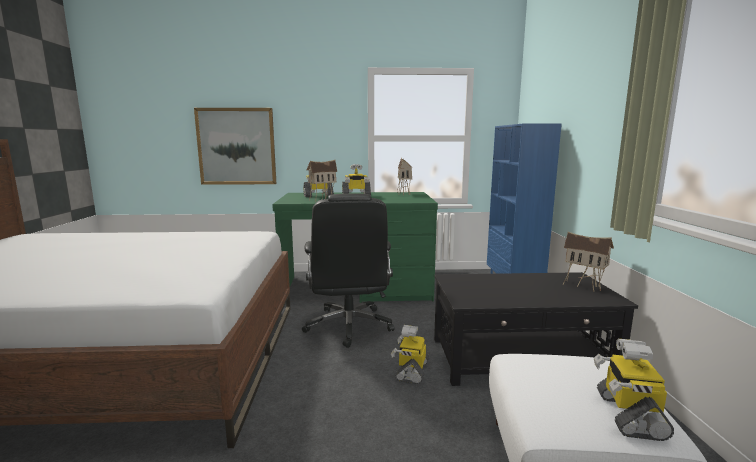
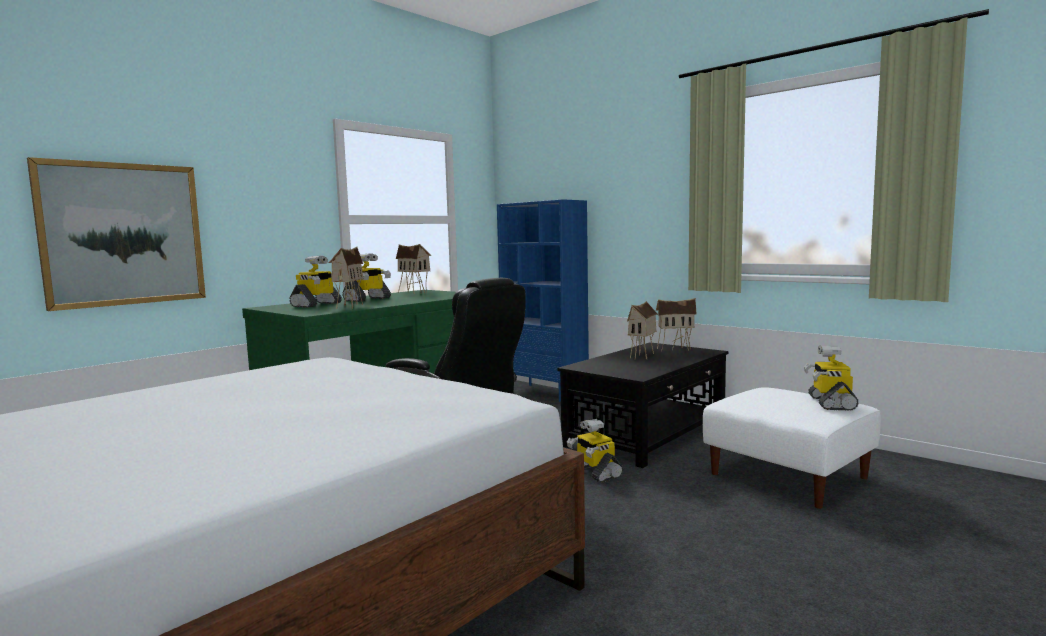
camera: 45 degrees left, 5 degrees down
toy robot [594,339,674,441] -> toy robot turned 45 degrees clockwise [804,345,859,411]
none -> toy house [627,301,658,359]

